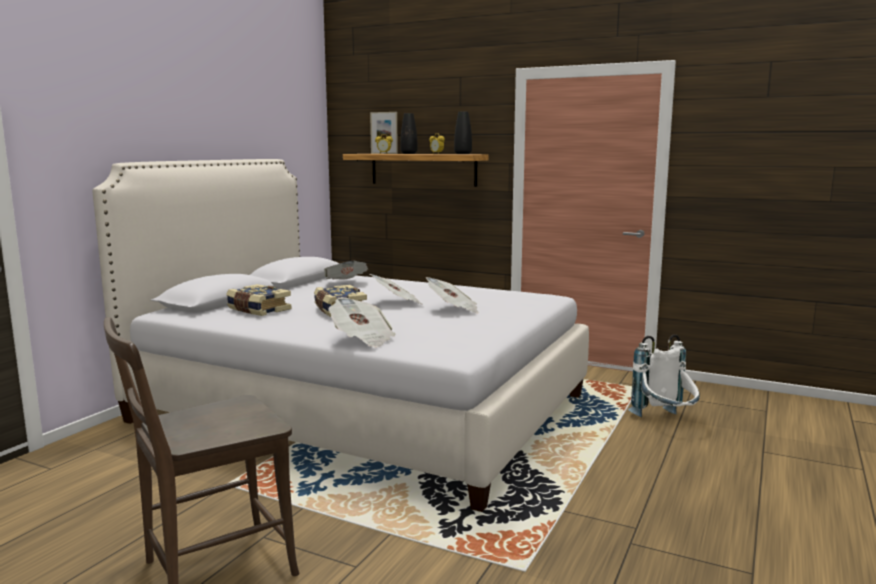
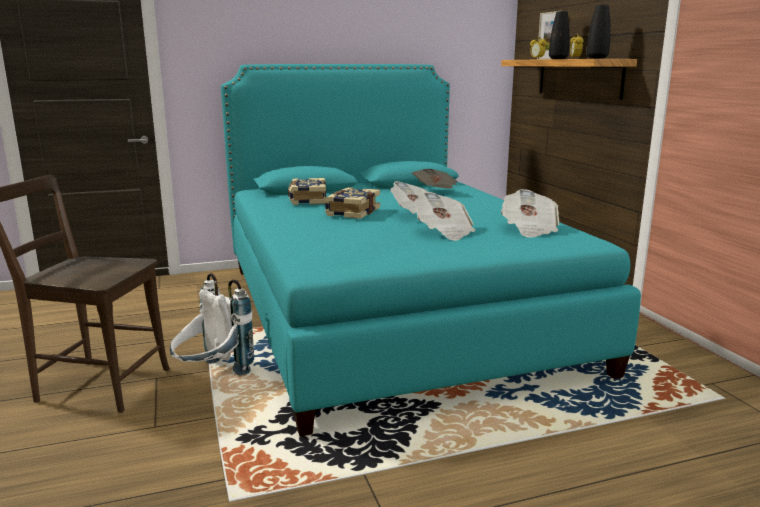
camera: 45 degrees right, 5 degrees up
white bed [92,159,589,512] -> turquoise bed [221,64,641,437]
newspaper [328,297,396,348] -> newspaper moved to [501,189,559,238]
white backpack [628,334,700,417] -> white backpack moved to [170,273,254,376]

